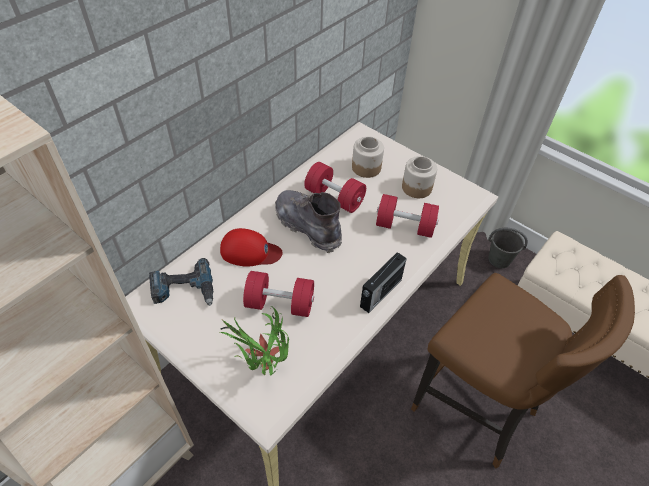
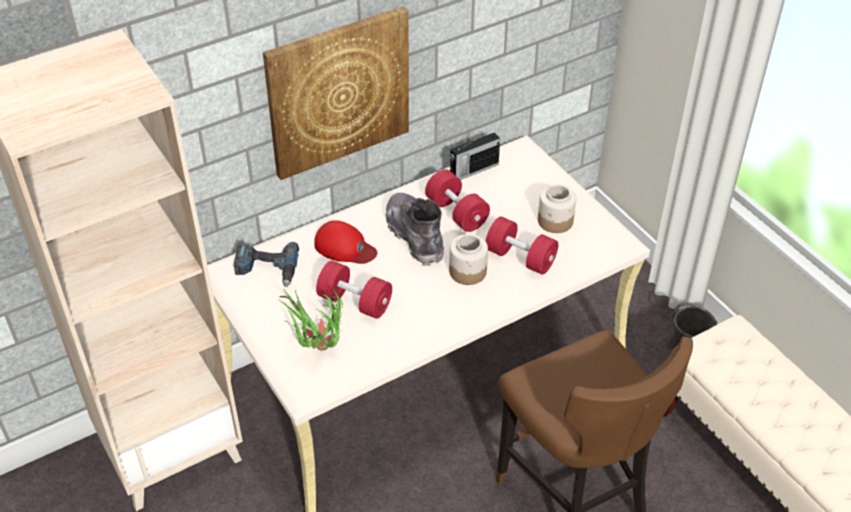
camera: 20 degrees right, 5 degrees down
jar [352,137,384,178] -> jar moved to [449,234,488,285]
radio [360,252,407,313] -> radio moved to [450,131,500,180]
none -> picture [263,6,409,180]

